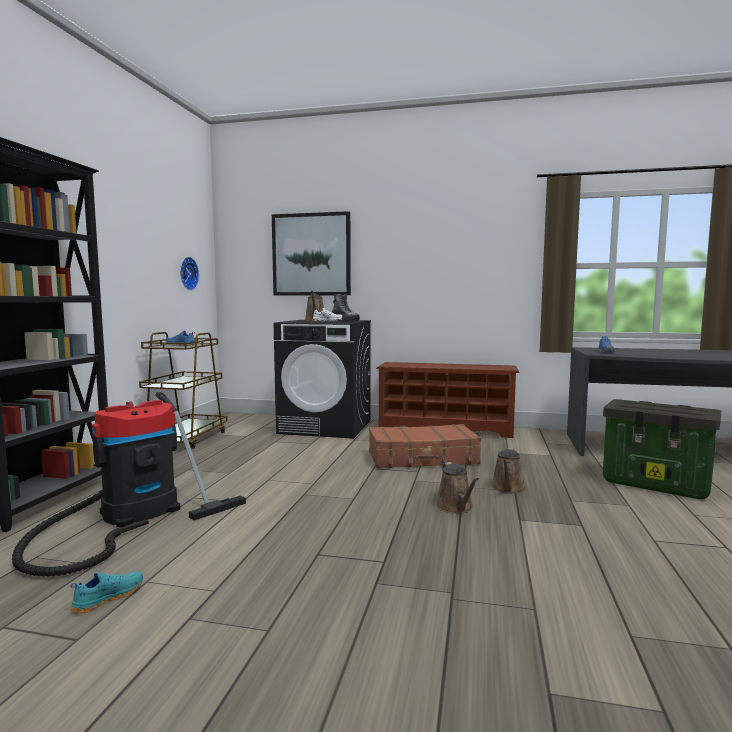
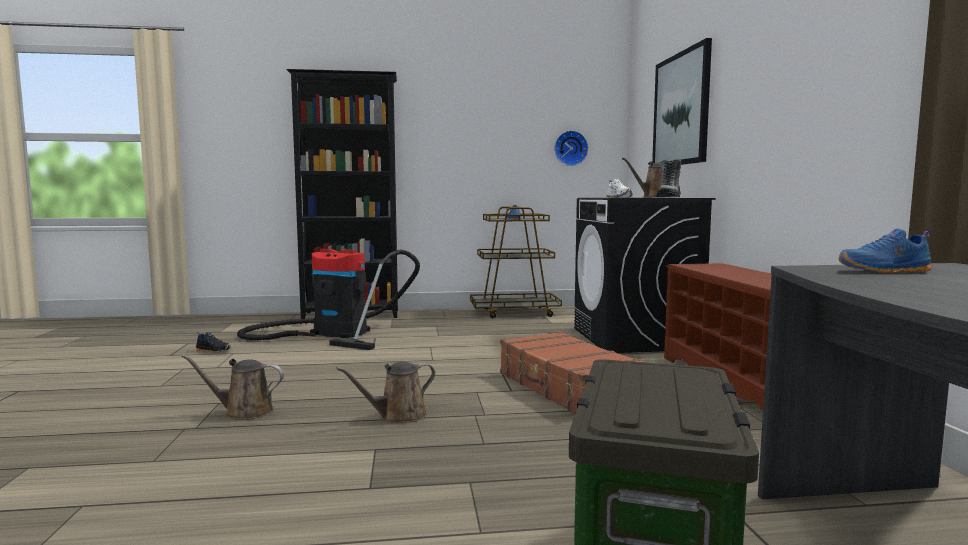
camera: 70 degrees right, 0 degrees up
turquoise shoe [71,571,143,613] -> black shoe [195,332,231,353]
brown watering can [491,448,526,494] -> brown watering can moved to [181,354,284,420]

